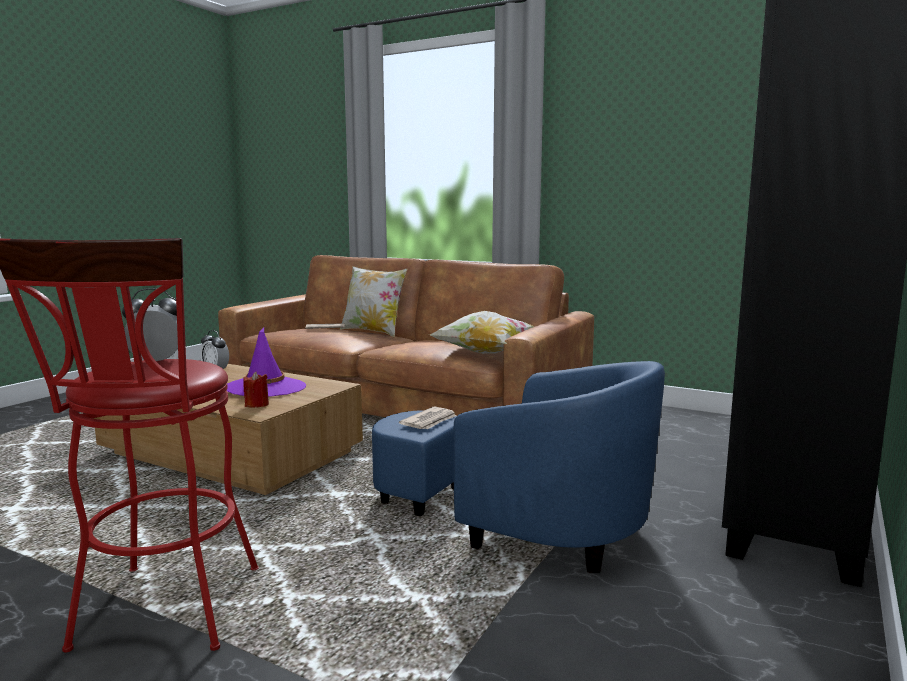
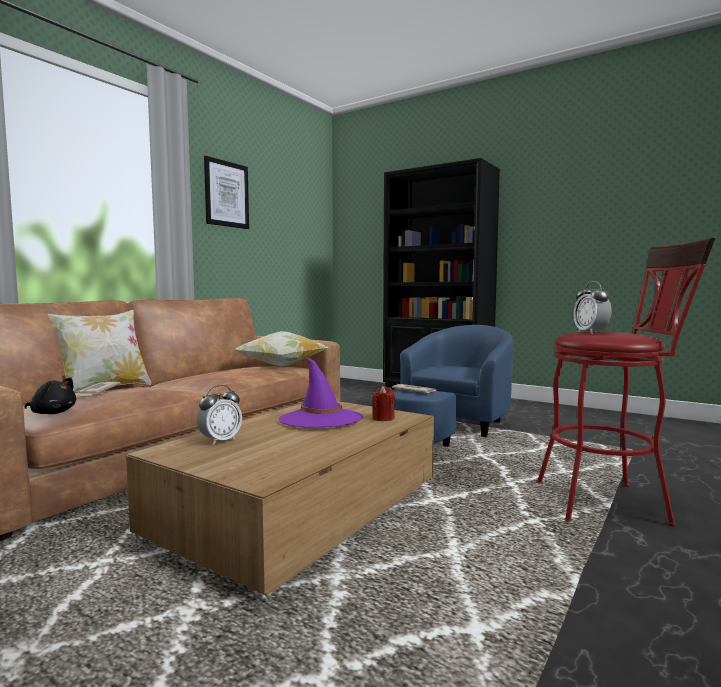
camera: 85 degrees left, 5 degrees down
none -> black plush toy [25,377,76,414]
none -> picture [204,156,249,229]

